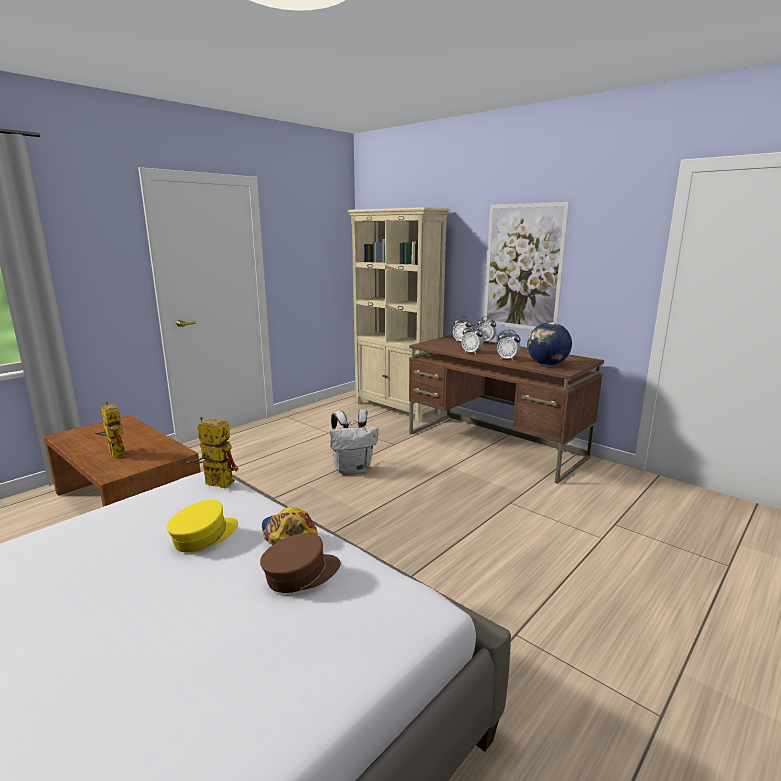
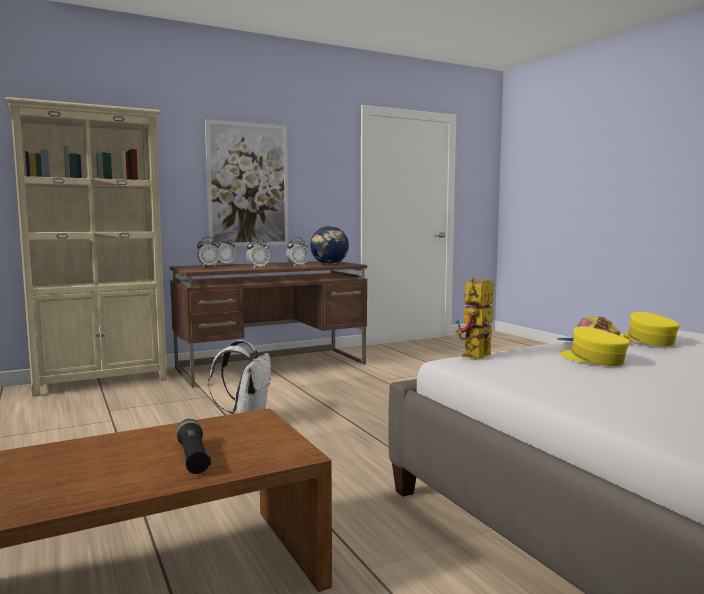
camera: 70 degrees left, 10 degrees down
toy robot [95,401,128,459] -> black flashlight [177,419,211,474]
brown cap [260,533,341,593] -> yellow cap [620,312,680,346]

